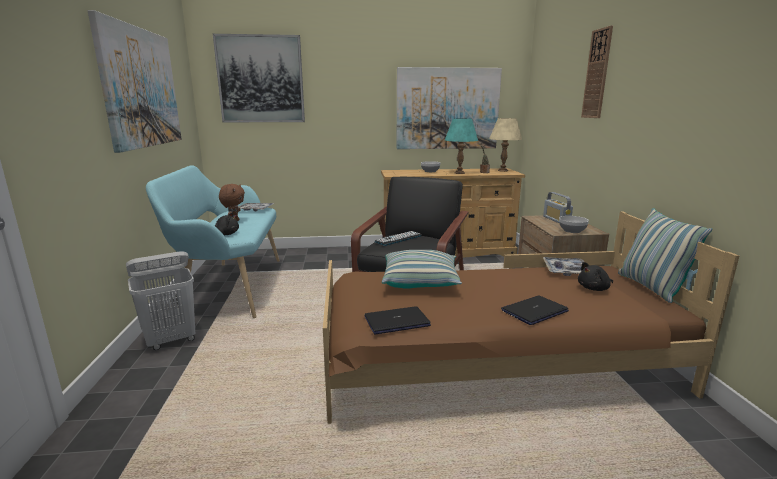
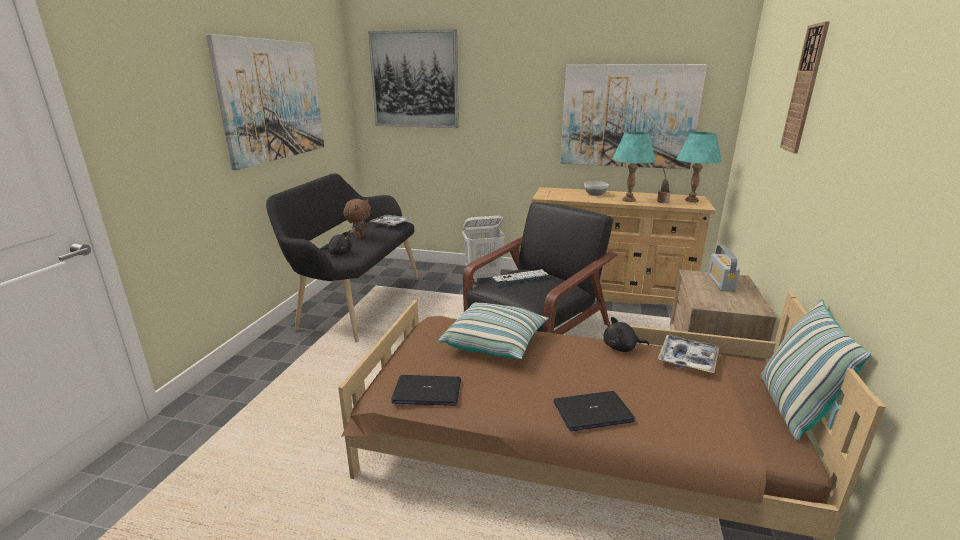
camera: 20 degrees right, 5 degrees up
white laundry basket [126,252,195,350] -> white laundry basket moved to [462,216,505,282]
turquoise bench [146,165,280,318] -> black bench [266,173,419,342]
beige table lamp [489,118,522,172] -> turquoise table lamp [677,132,722,202]
bowl [559,216,589,233] -> none
black plush toy [578,262,613,291] -> black plush toy moved to [603,317,649,352]

